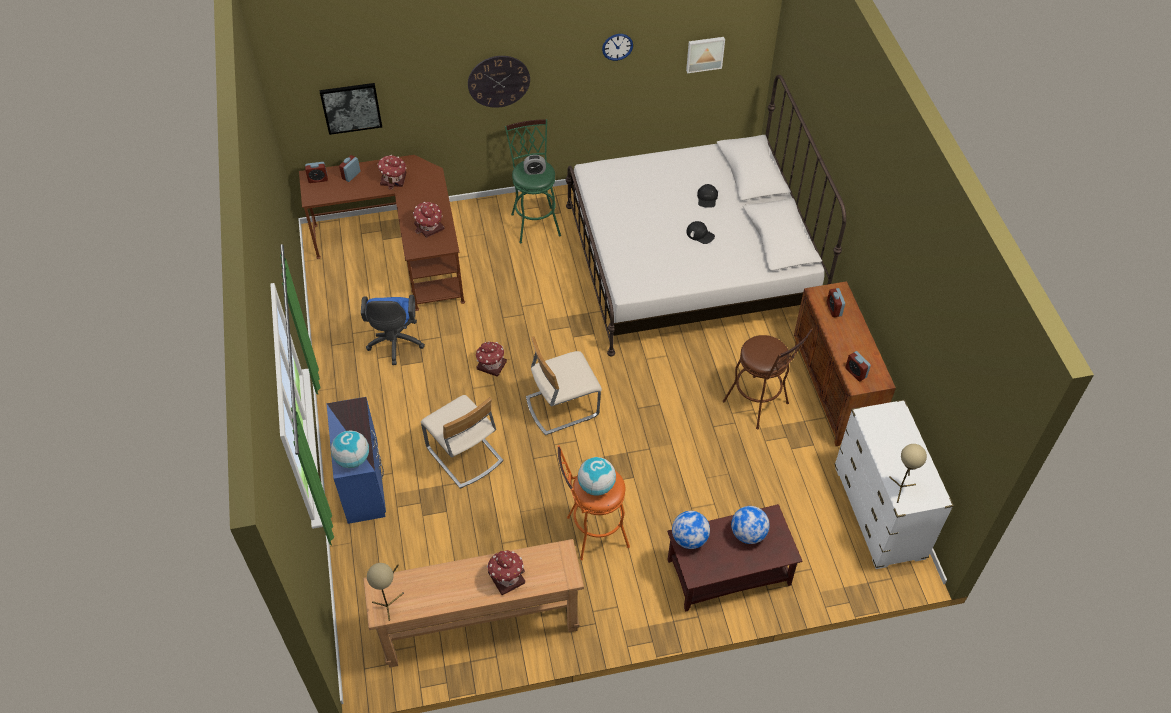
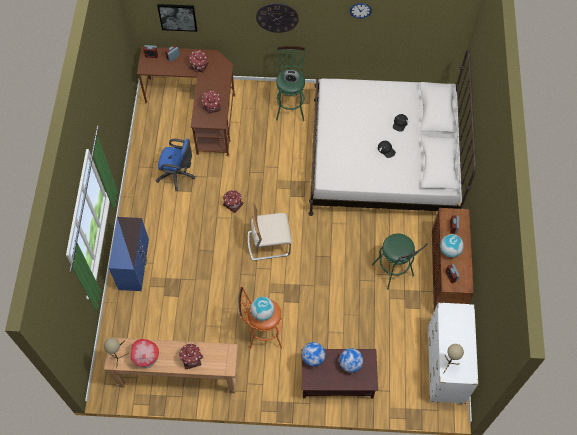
camera: 15 degrees right, 10 degrees up
globe [331,430,369,468] -> globe moved to [440,234,464,258]
blue office chair [361,295,425,365] -> blue office chair turned 90 degrees counterclockwise [156,138,195,191]
beige chair [421,395,503,489] -> none
picture [686,37,725,73] -> none
brown stool [723,328,813,430] -> green stool [372,233,428,289]
none -> toy house [131,339,159,368]

